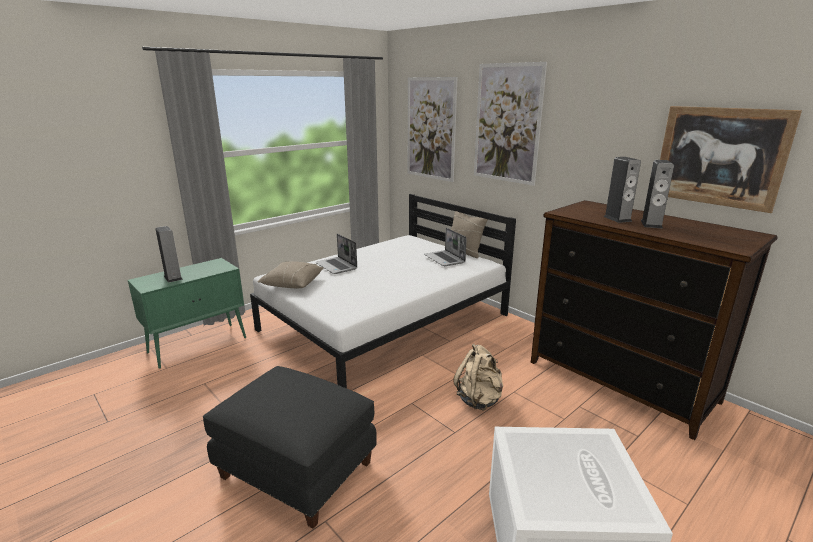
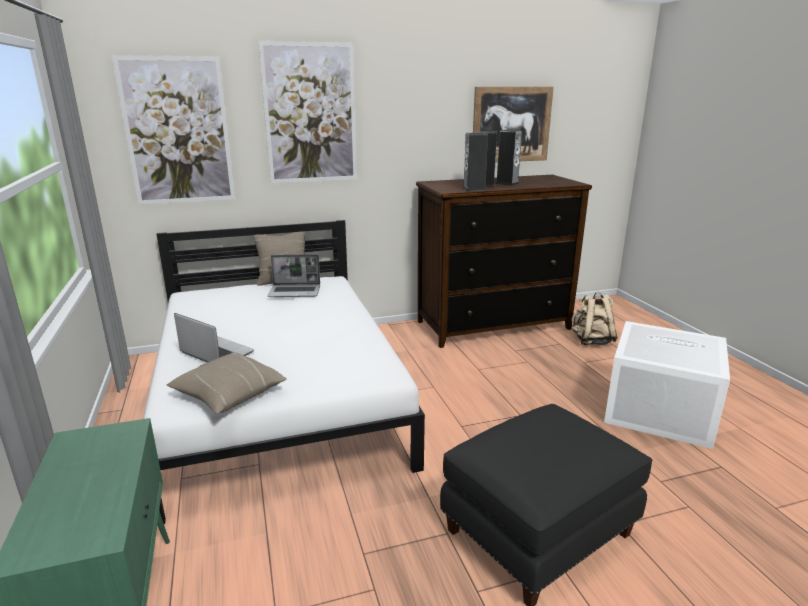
camera: 65 degrees left, 0 degrees up
speaker [156,226,183,283] -> speaker moved to [462,133,488,191]
laptop [315,234,357,274] -> laptop turned 135 degrees counterclockwise [174,313,254,363]
beige backpack [453,344,503,411] -> beige backpack moved to [572,292,618,345]

